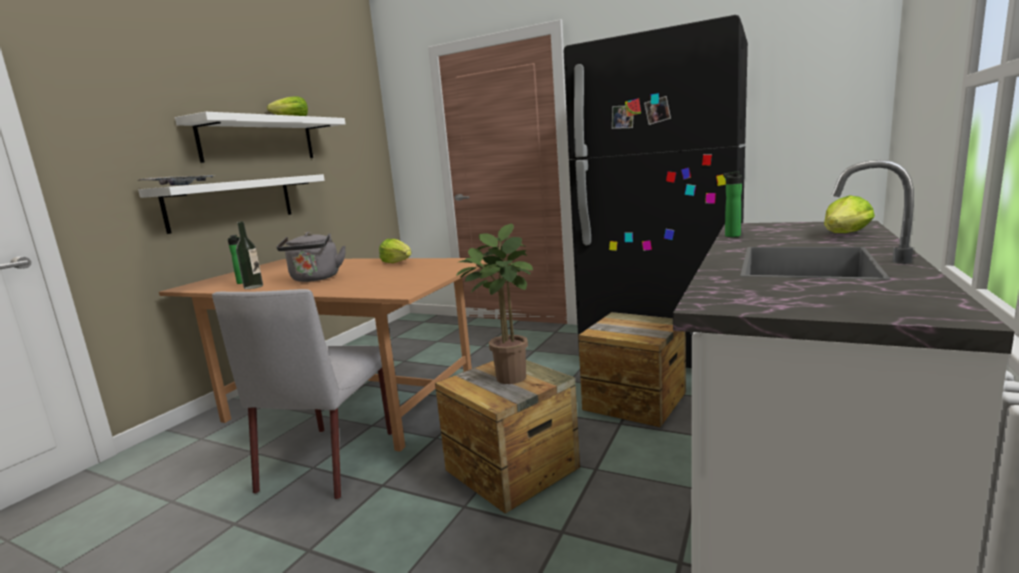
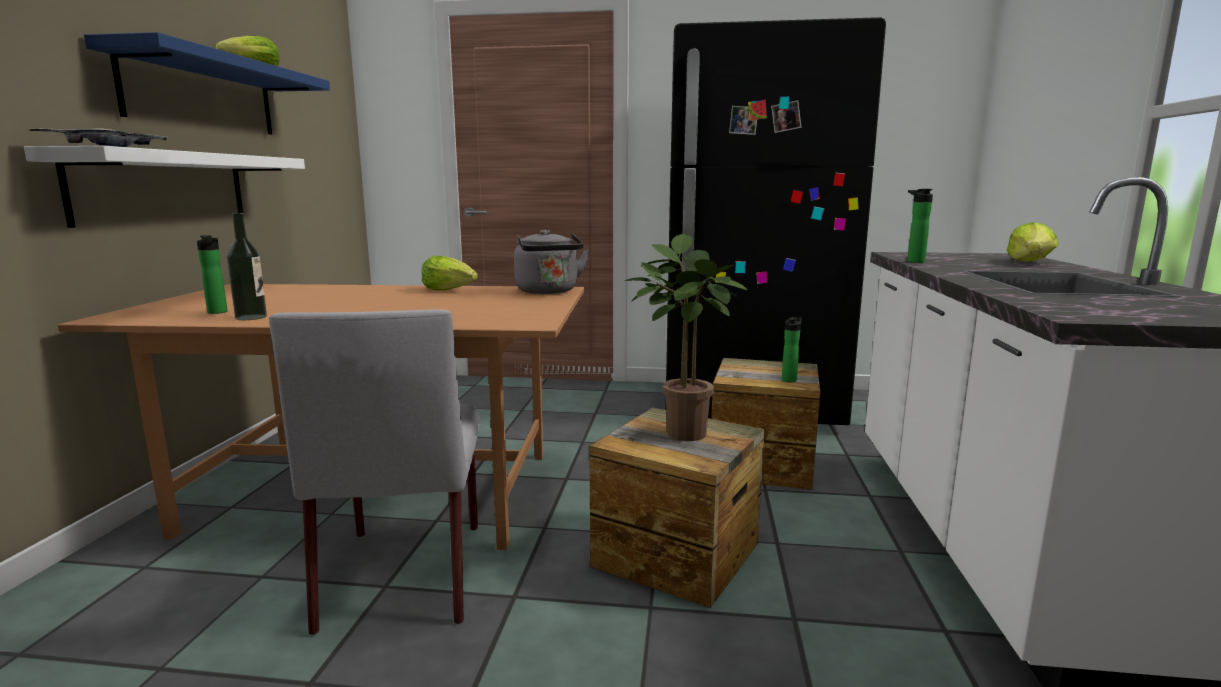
camera: 20 degrees left, 0 degrees up
white shelf [175,112,345,163] -> blue shelf [84,32,330,134]
grey kettle [276,232,346,282] -> grey kettle moved to [514,230,589,294]
none -> bottle [782,317,802,382]

